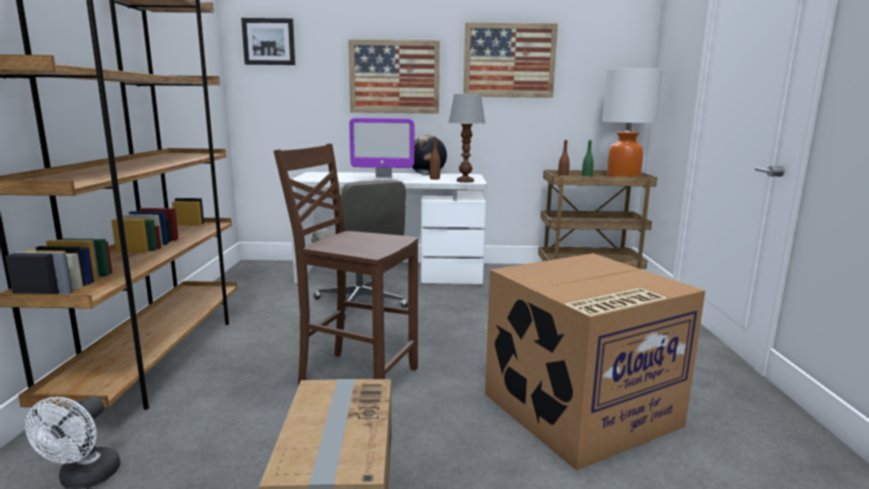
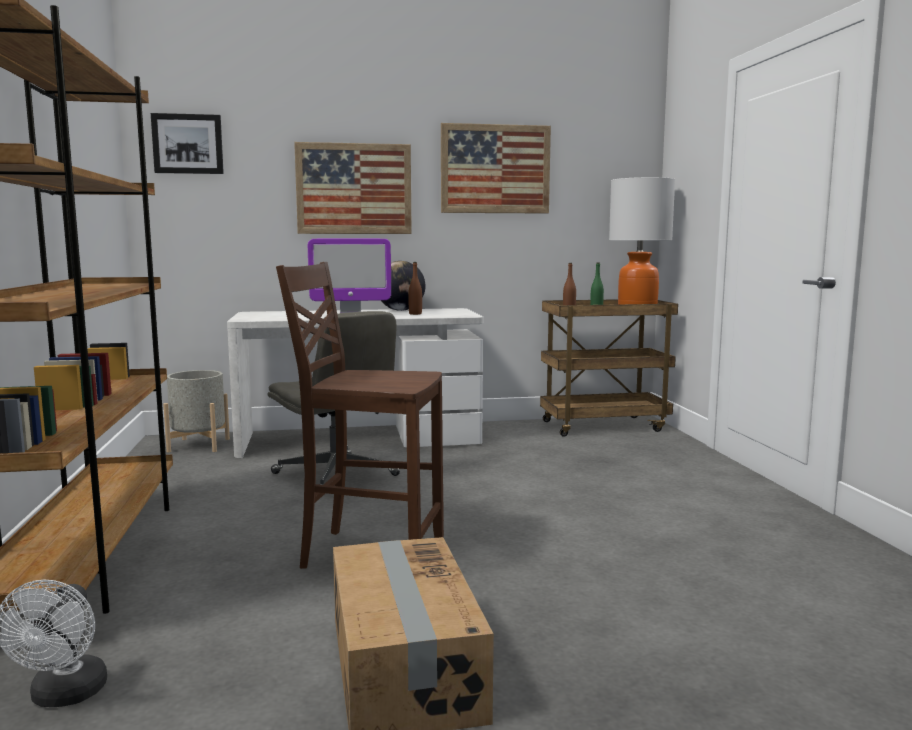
camera: 10 degrees left, 5 degrees down
table lamp [448,94,486,183] -> none
cardboard box [485,253,705,471] -> none
none -> grey planter [163,370,230,452]

